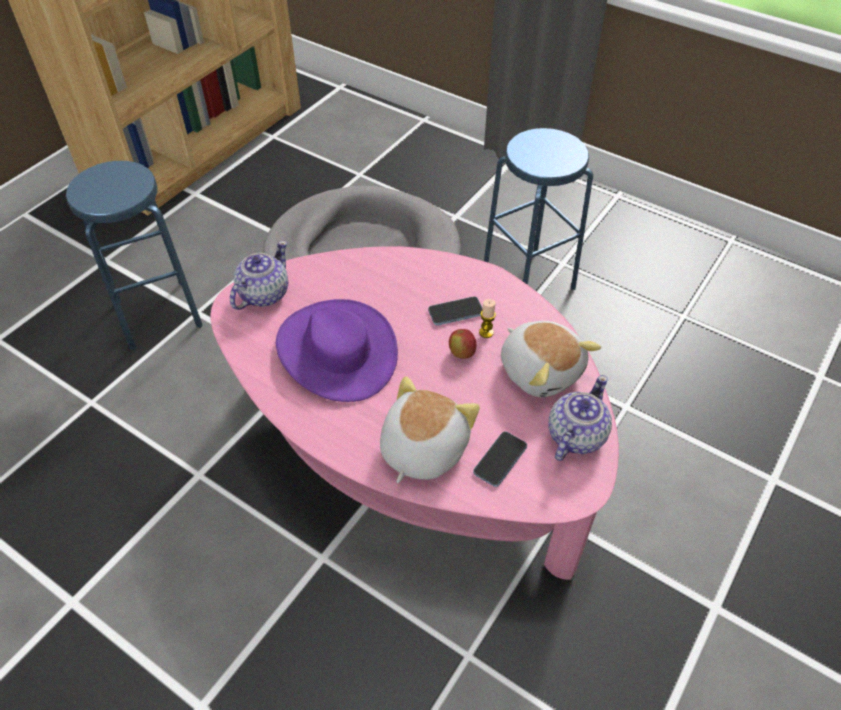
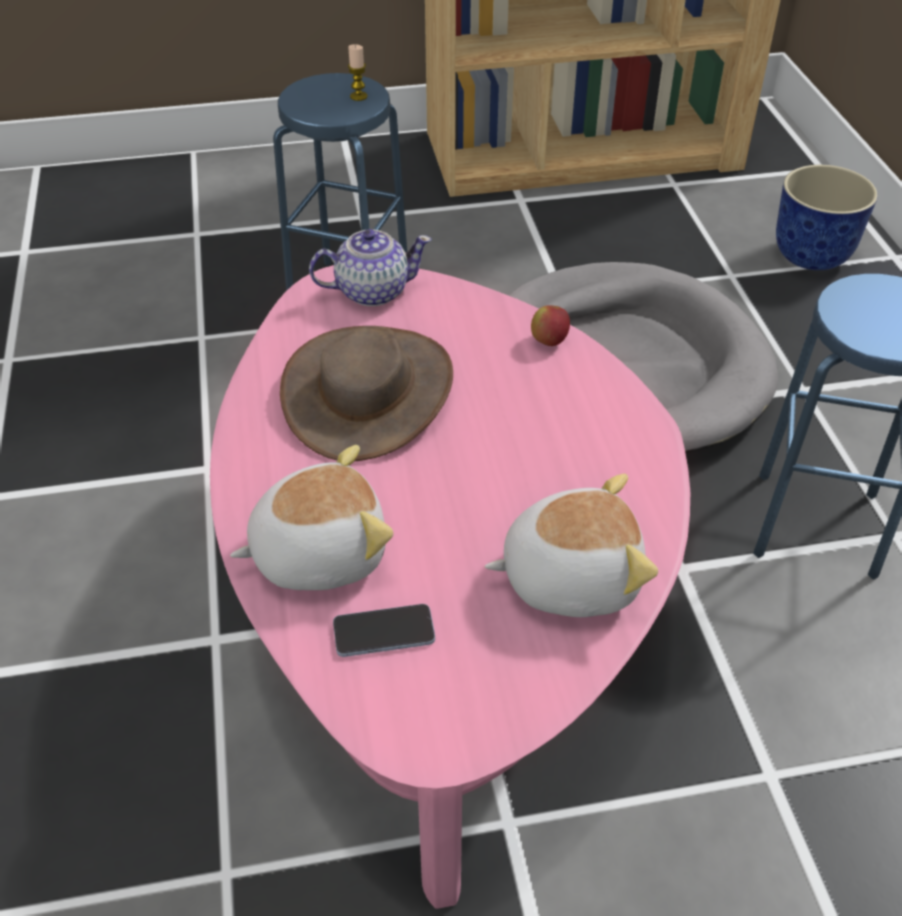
camera: 45 degrees right, 5 degrees down
purple hat [276,299,398,402] -> brown hat [280,326,453,462]
phone [428,296,483,325] -> none
apple [449,329,476,359] -> apple moved to [531,305,570,346]
candle [479,299,496,338] -> candle moved to [348,44,368,101]
plush toy [501,321,601,397] -> plush toy turned 105 degrees counterclockwise [485,474,658,617]
teapot [548,375,612,461] -> none
none -> planter [776,165,878,270]

